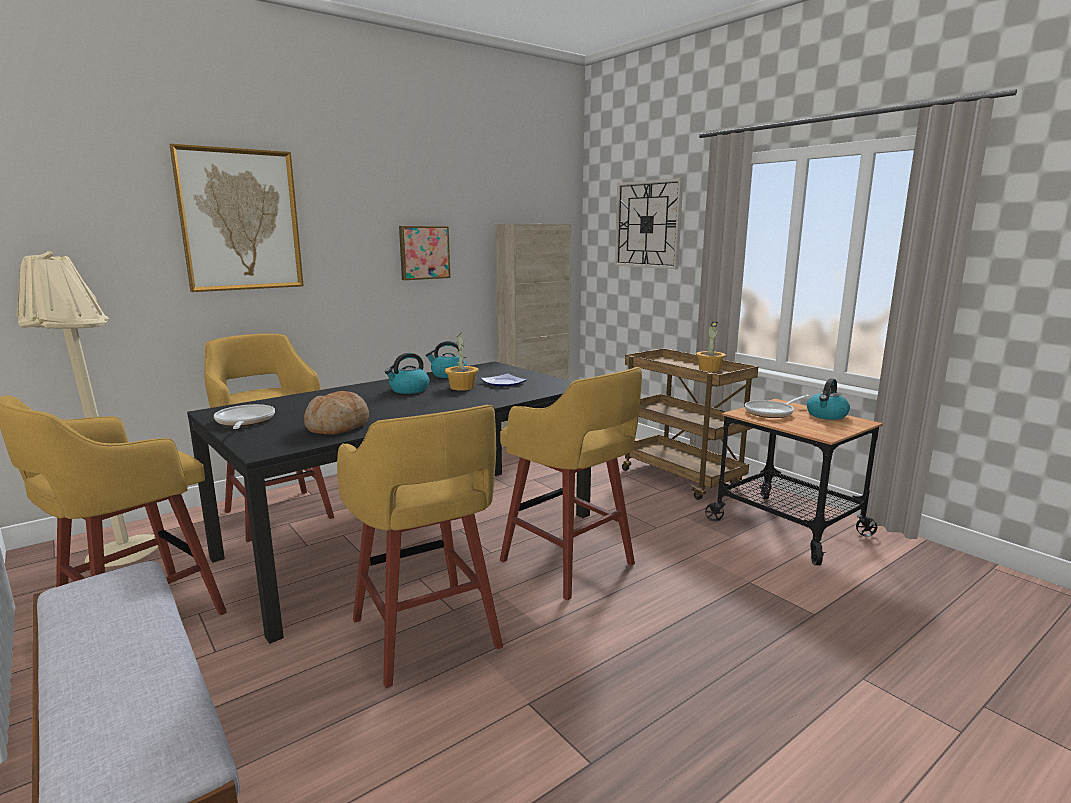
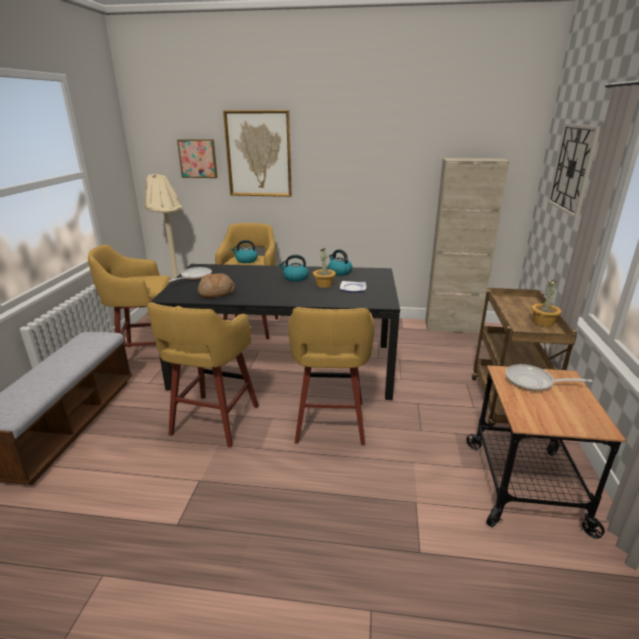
camera: 45 degrees right, 10 degrees up
picture [399,226,450,280] -> picture moved to [177,139,218,178]
kettle [807,378,850,420] -> kettle moved to [231,240,258,263]

